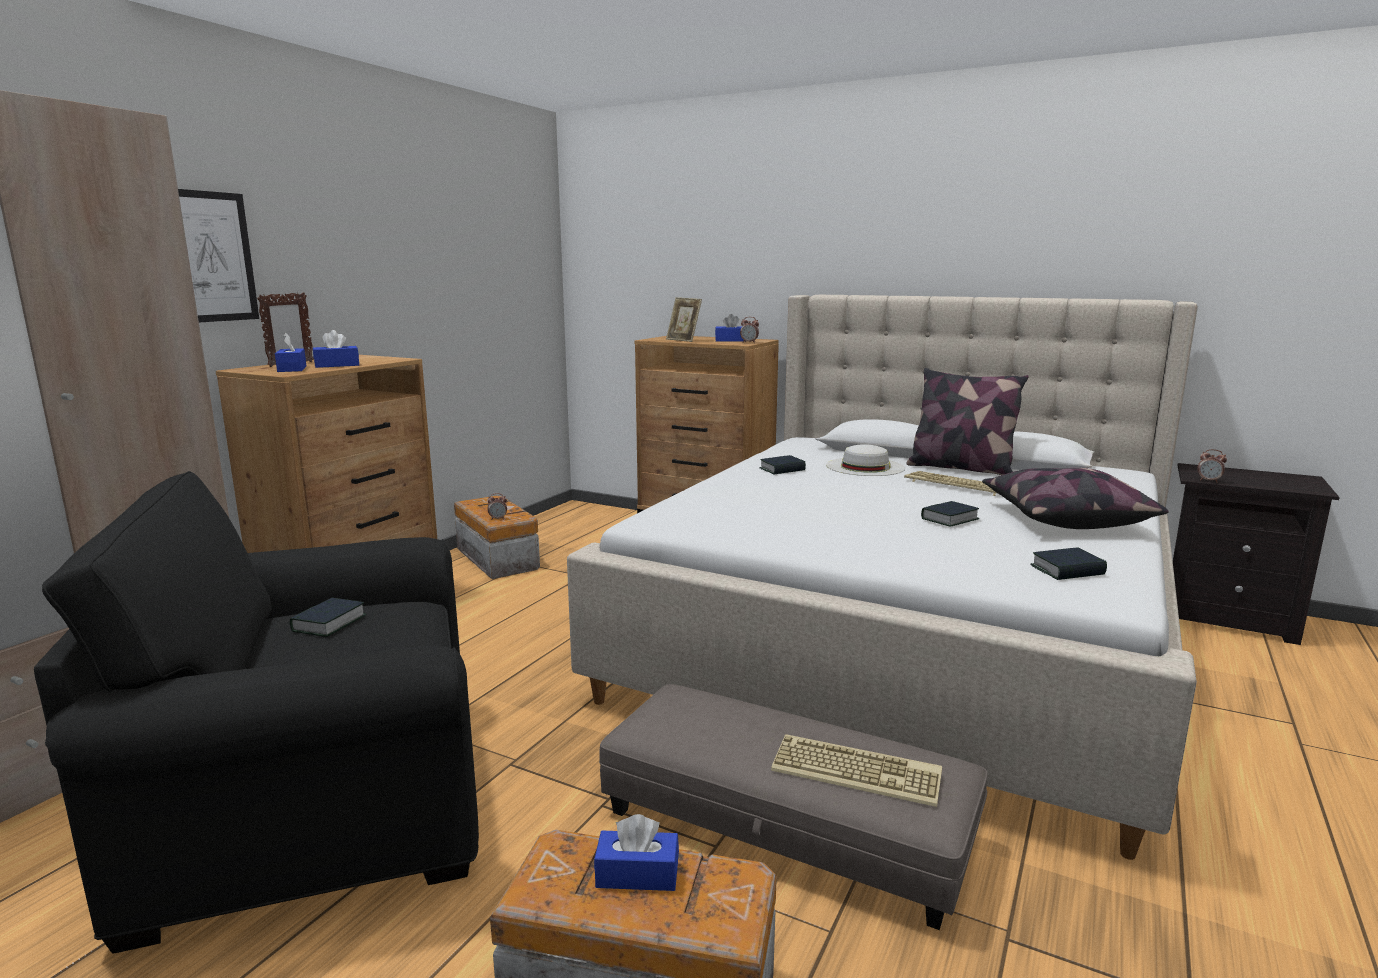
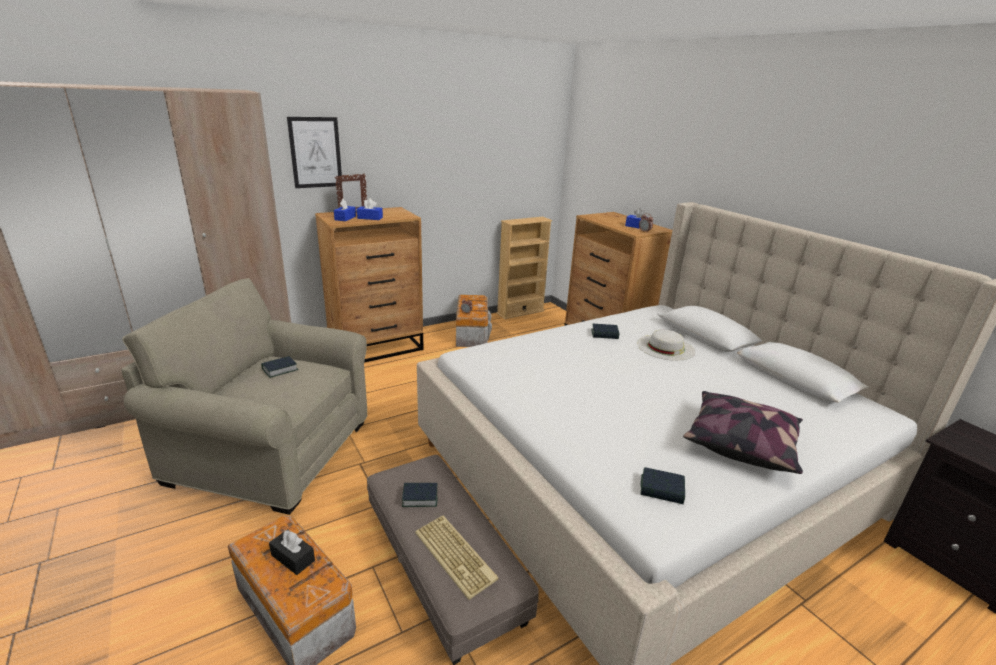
camera: 30 degrees right, 10 degrees up
black armchair [34,471,479,954] -> beige armchair [121,278,367,515]
blue tissue box [594,814,679,891] -> black tissue box [269,529,315,575]
picture frame [666,297,702,342] -> none
keyboard [904,471,997,496] -> none
pillow [906,368,1028,475] -> none
book [921,501,979,527] -> book moved to [402,483,438,507]
alarm clock [1197,449,1227,483] -> none
none -> beige bookcase [497,217,552,319]

